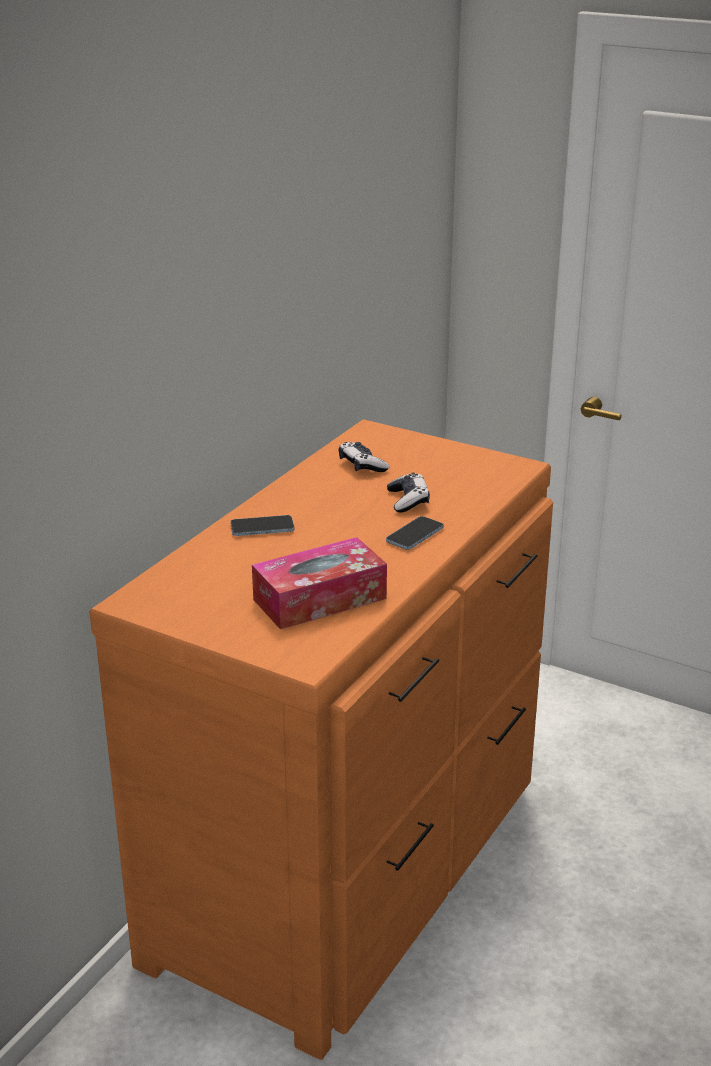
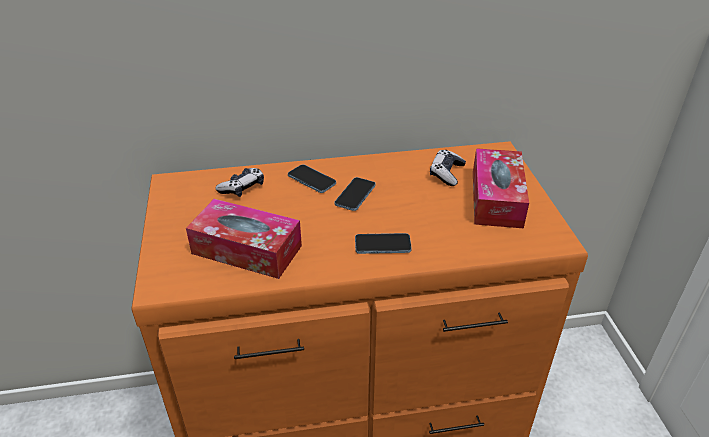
camera: 50 degrees right, 10 degrees up
game controller [387,473,430,513] -> game controller moved to [215,168,264,197]
none -> phone [334,177,376,211]
none -> tissue box [473,148,529,228]

